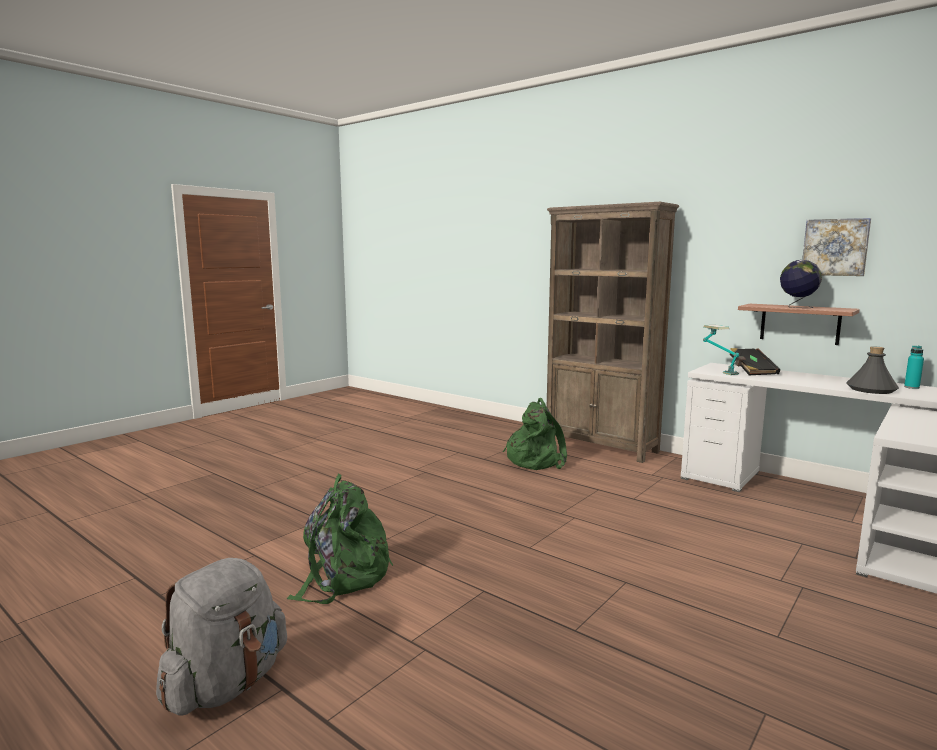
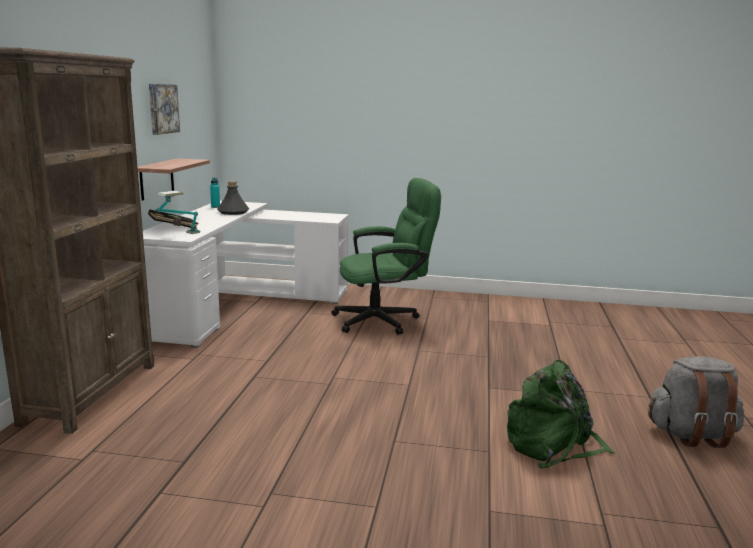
camera: 120 degrees left, 5 degrees up
green backpack [503,398,567,470] -> none
globe [780,260,822,308] -> none
none -> green office chair [331,178,441,335]

